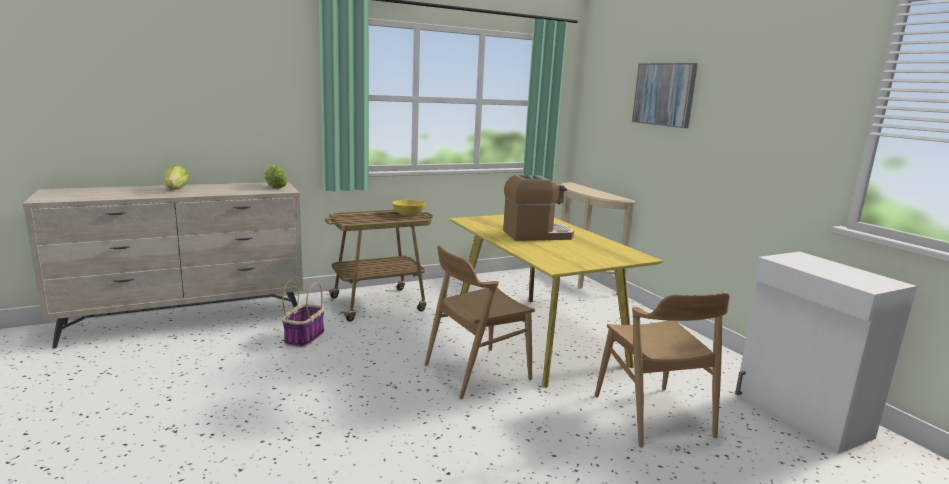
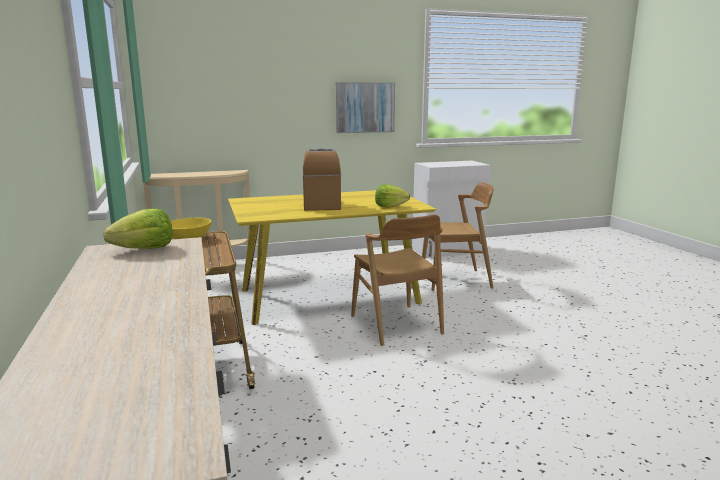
camera: 80 degrees left, 0 degrees up
lettuce [164,165,190,190] -> lettuce moved to [375,185,410,208]
basket [282,279,324,348] -> none
picture [632,63,698,128] -> picture moved to [336,82,395,133]

